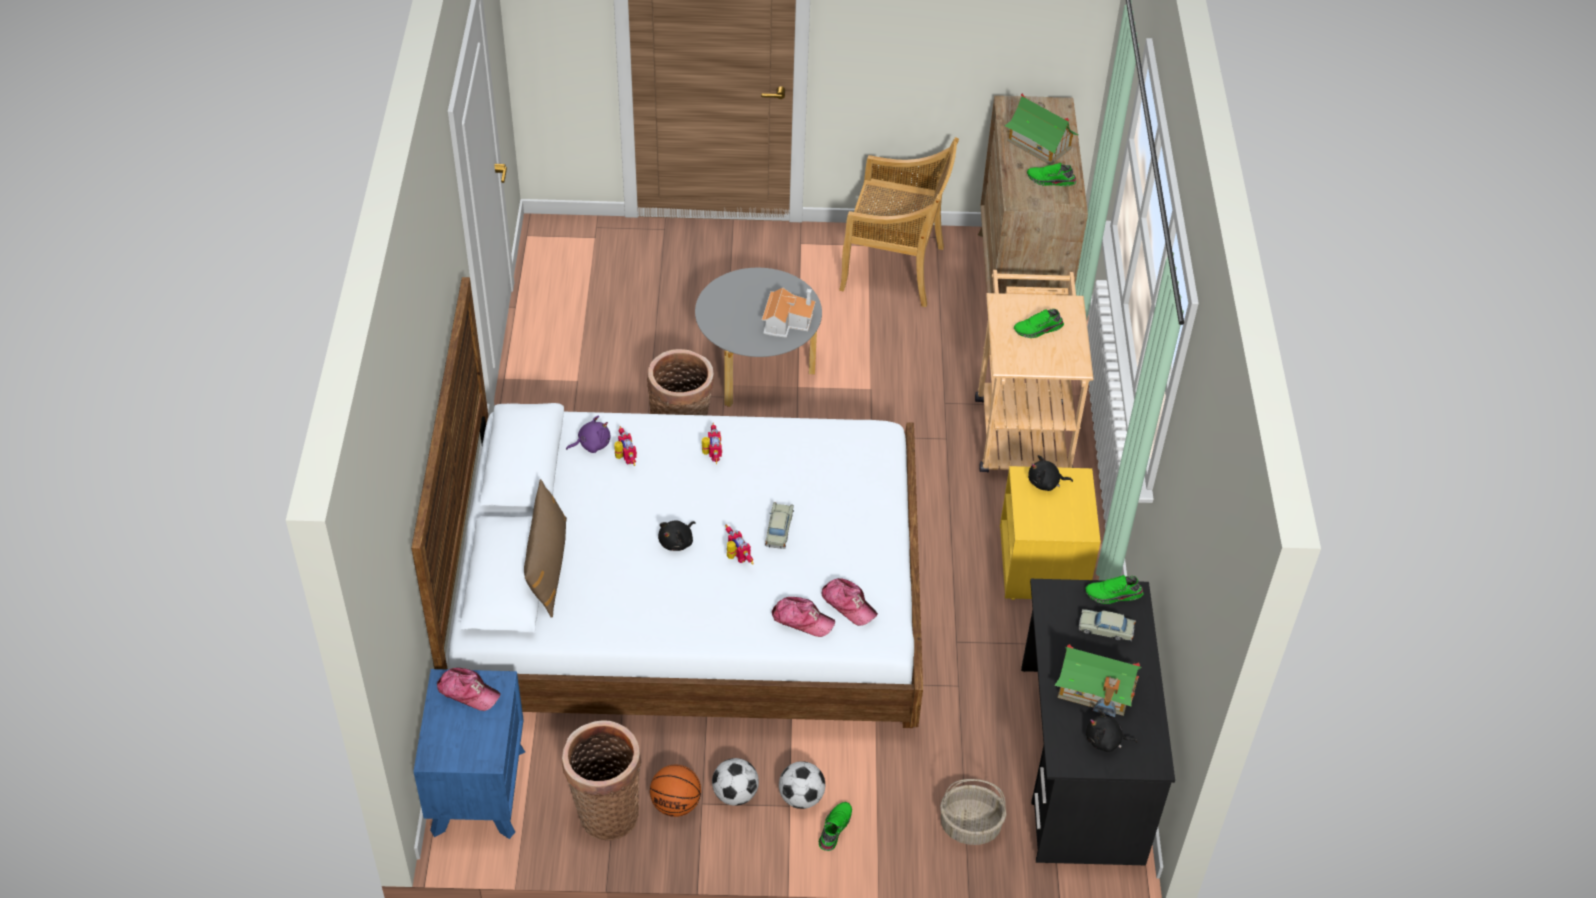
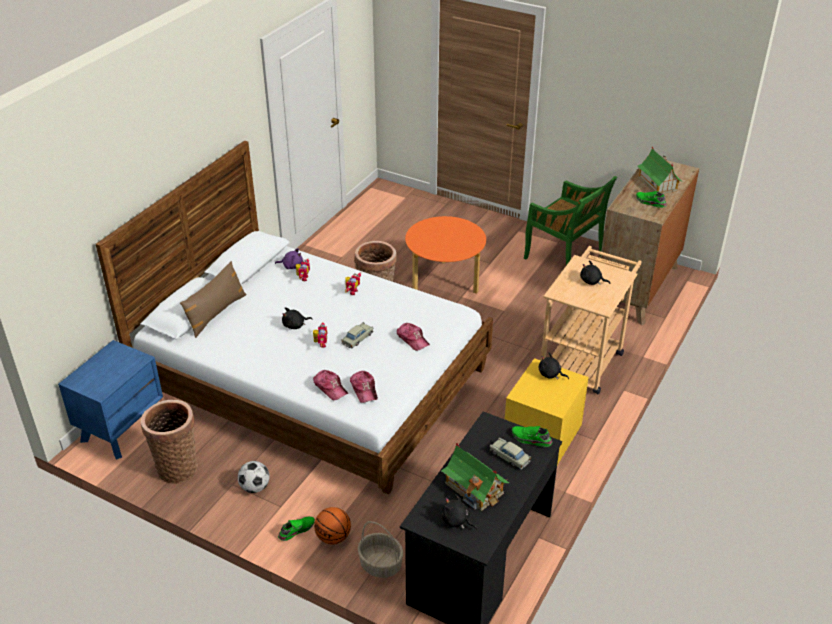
camera: 30 degrees right, 10 degrees down
cap [437,668,501,711] -> cap moved to [397,323,430,351]
basketball [650,765,701,817] -> basketball moved to [314,507,351,544]
grey coffee table [695,268,822,407] -> orange coffee table [405,216,486,294]
toy house [762,288,816,338] -> none
football [779,761,826,809] -> none
beige chair [839,137,959,307] -> green chair [524,176,617,265]
green shoe [1014,309,1064,338] -> black plush toy [580,260,610,285]

